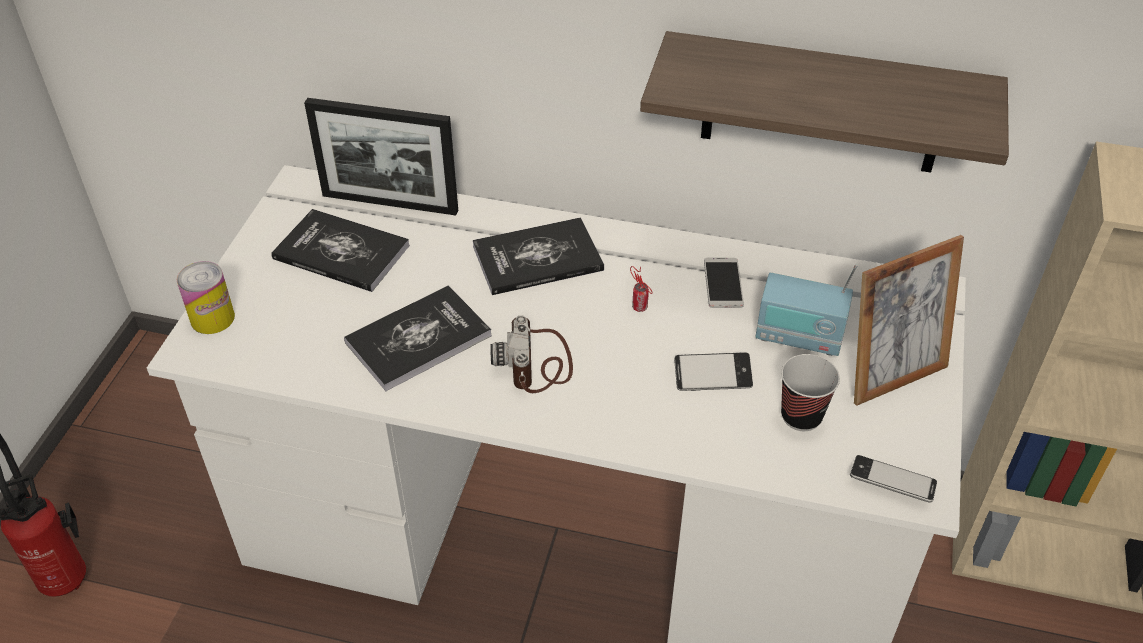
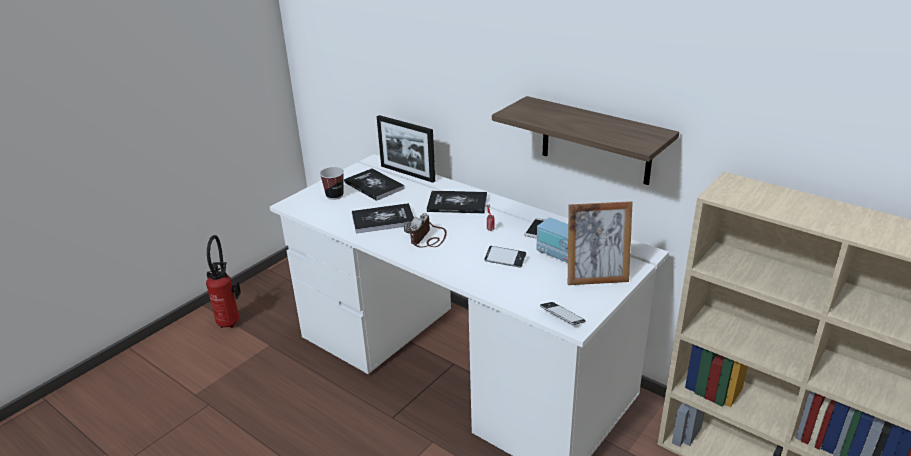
camera: 25 degrees right, 15 degrees down
can [177,261,235,334] -> none
cup [781,354,840,431] -> cup moved to [320,167,344,200]

